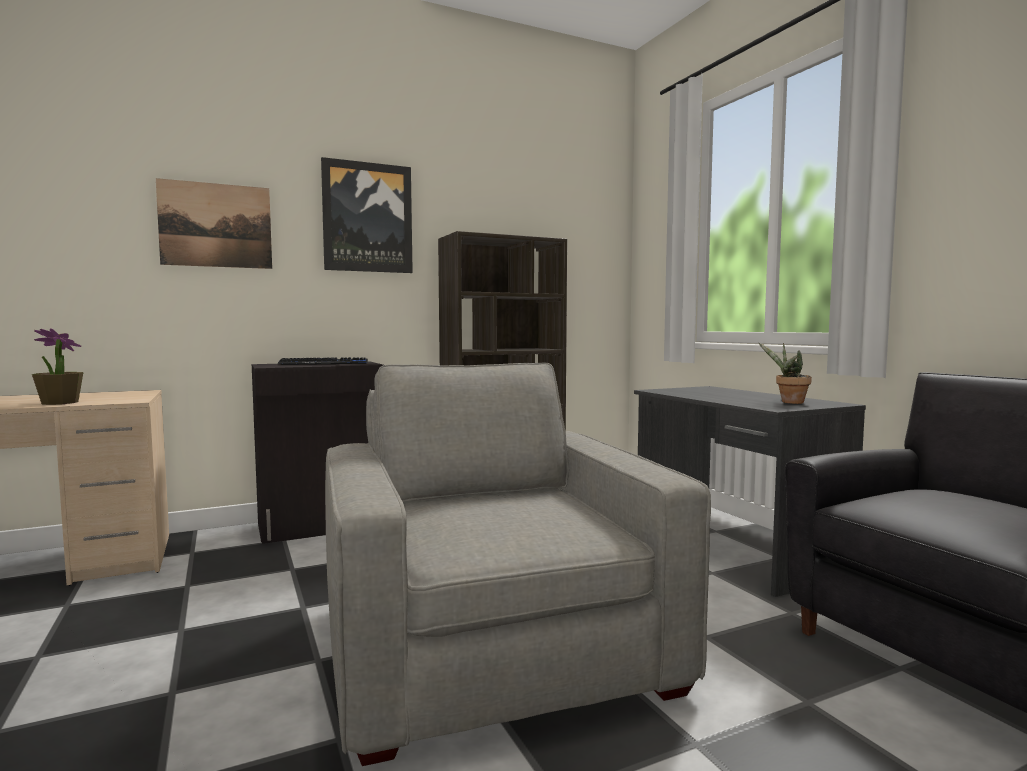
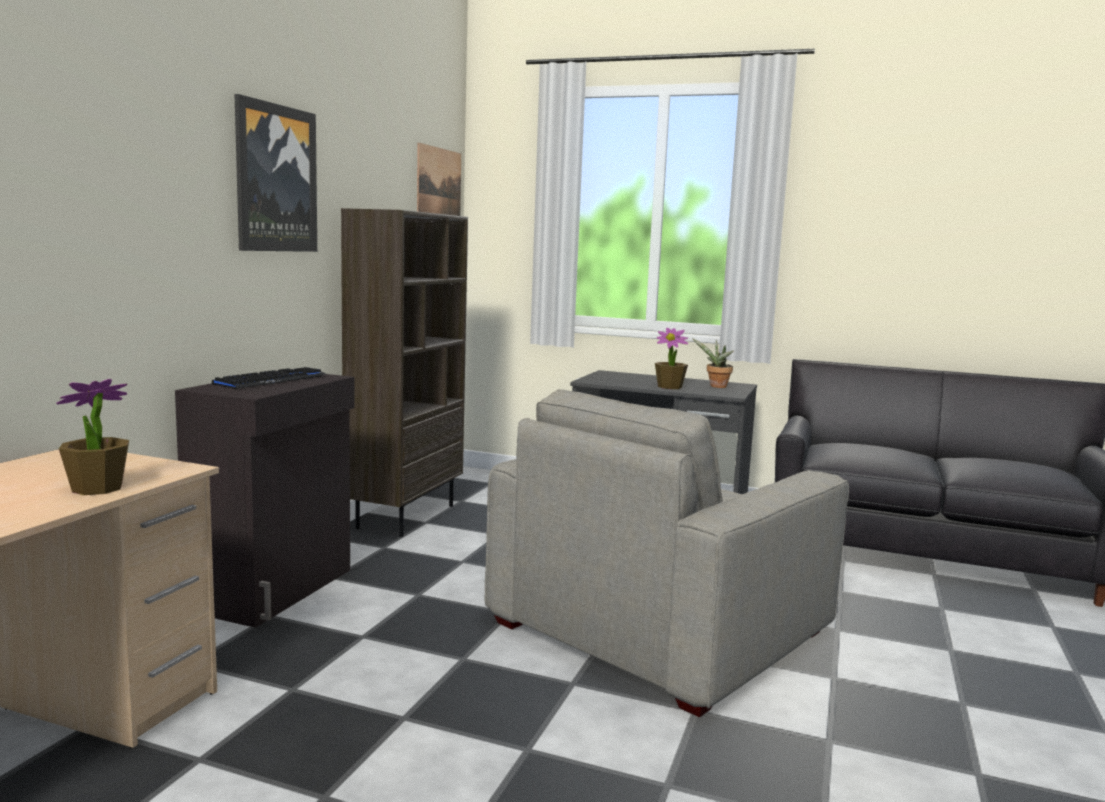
camera: 45 degrees left, 5 degrees up
picture [156,178,272,269] -> picture moved to [417,143,461,216]
grey armchair [325,363,711,766] -> grey armchair turned 75 degrees counterclockwise [484,389,849,717]
none -> potted plant [655,328,688,389]

